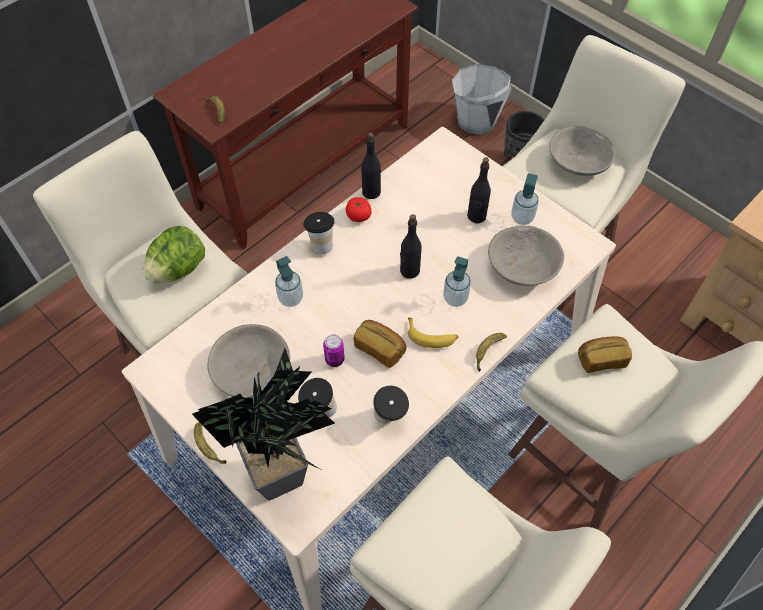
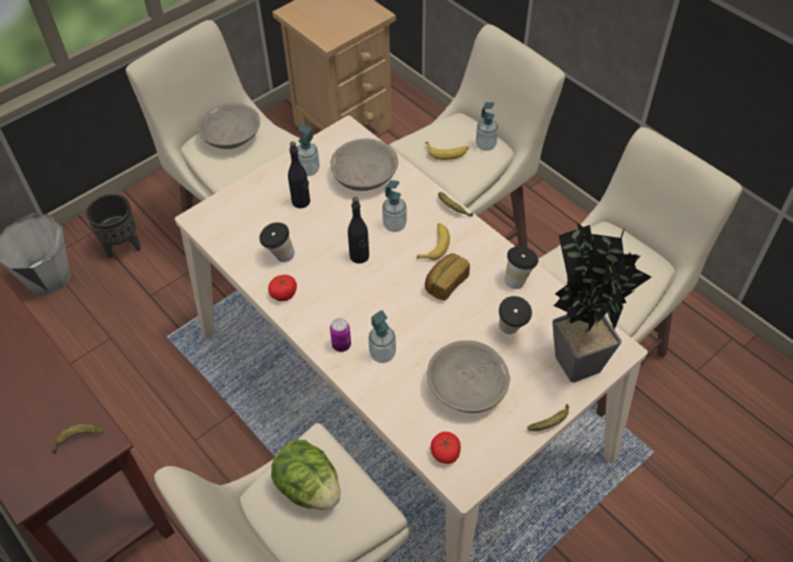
camera: 85 degrees left, 5 degrees down
cup [303,212,334,254] -> cup moved to [259,222,295,262]
can [323,334,344,367] -> can moved to [330,318,351,352]
black bottle [361,133,381,199] -> none
bread [578,336,632,373] -> banana [425,142,469,160]
none -> tomato [431,432,461,464]
none -> soap dispenser [476,102,498,151]

